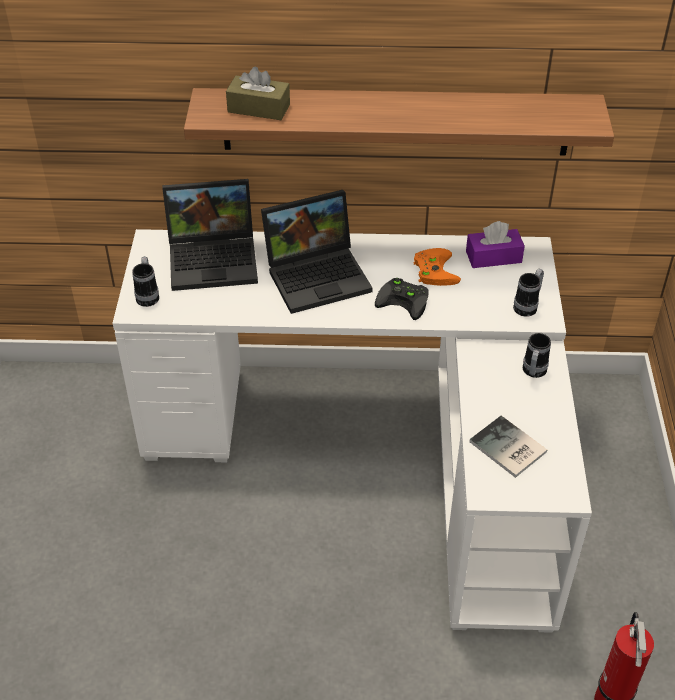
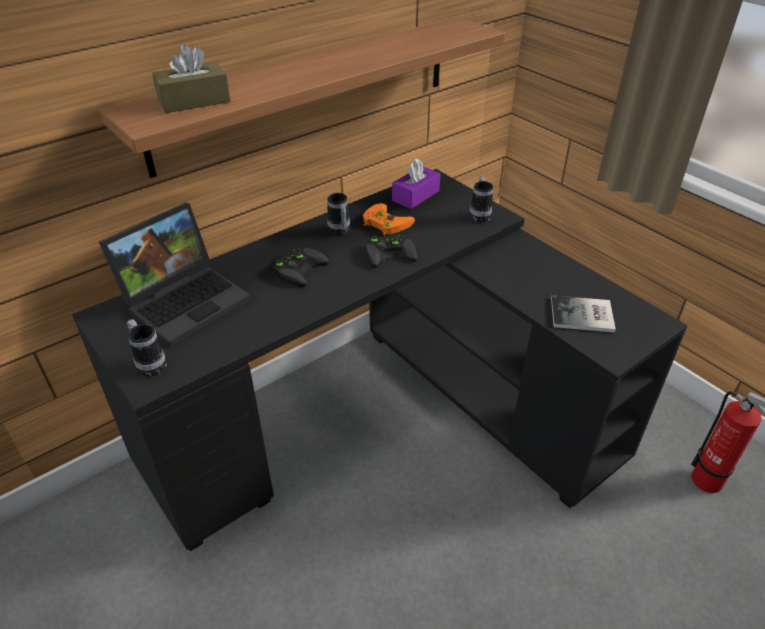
camera: 40 degrees left, 5 degrees down
white desk [113,229,592,633] -> black desk [72,169,688,551]
laptop [261,190,373,314] -> black game controller [272,247,329,287]
mug [523,333,551,378] -> mug moved to [327,193,350,235]

